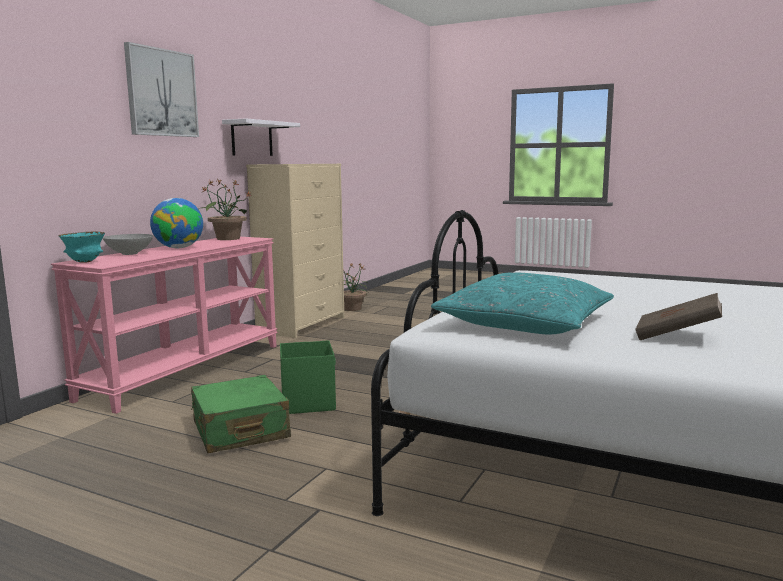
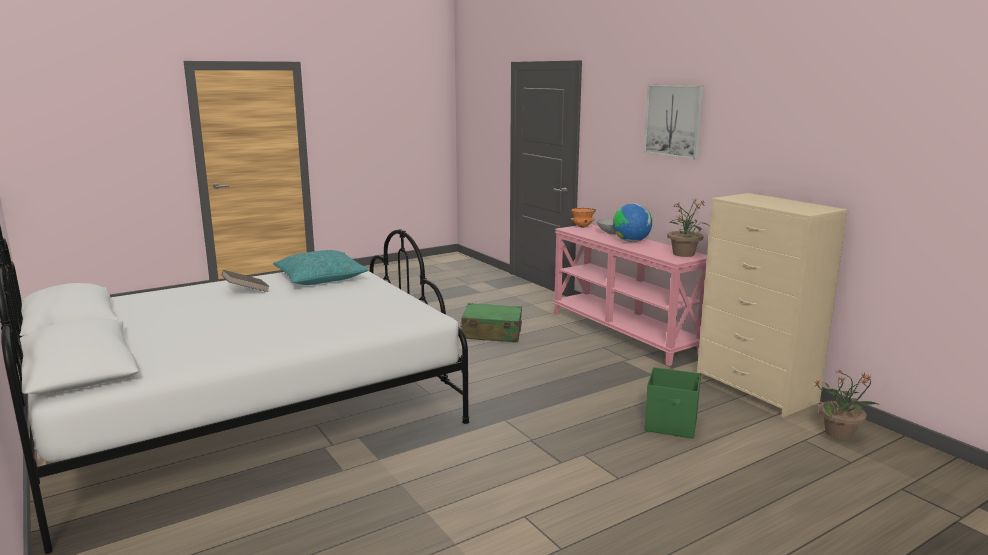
camera: 120 degrees right, 5 degrees up
turquoise bowl [58,232,105,263] -> orange bowl [571,208,596,228]
white shelf [222,118,300,156] -> none
green storage box [280,340,336,414] -> green storage box moved to [644,367,701,439]

